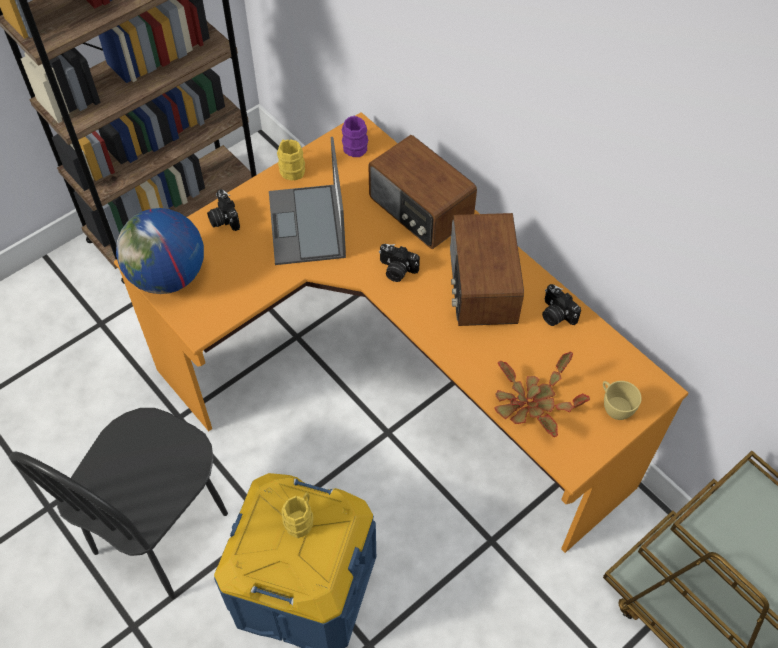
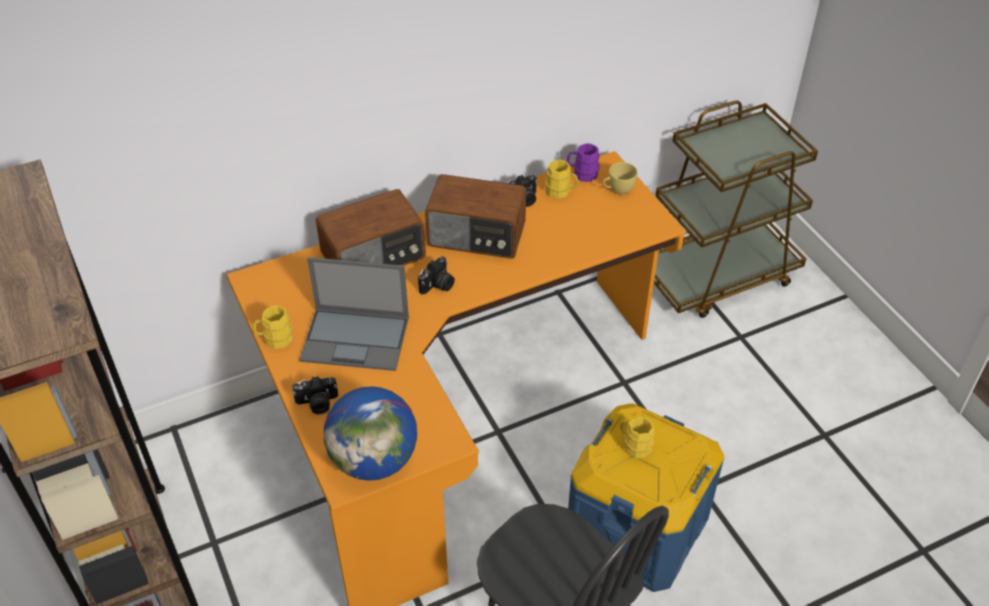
camera: 75 degrees left, 10 degrees down
purple mug [342,116,368,157] -> purple mug moved to [567,143,600,182]
potted plant [494,352,590,437] -> none
none -> yellow mug [545,160,578,199]

